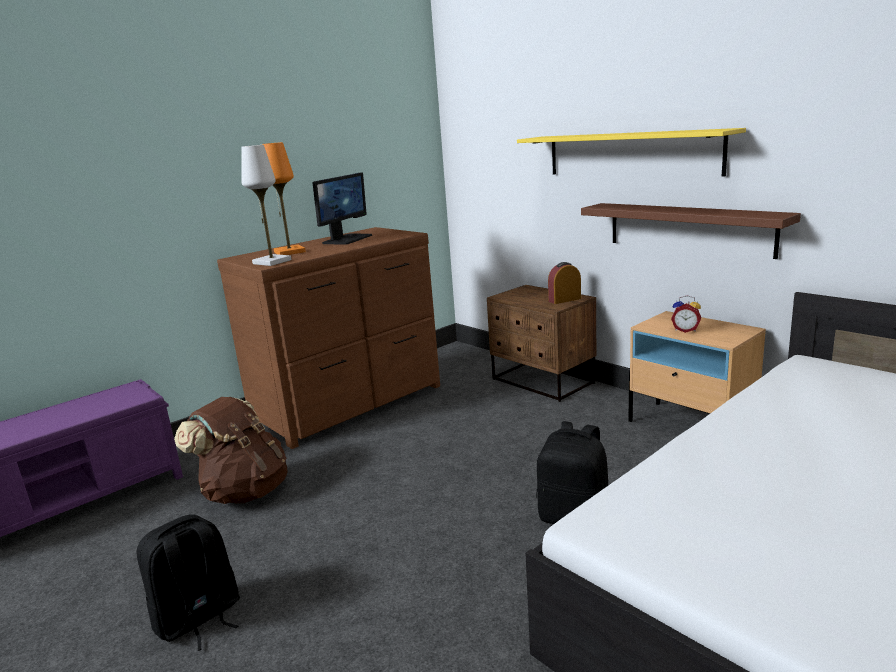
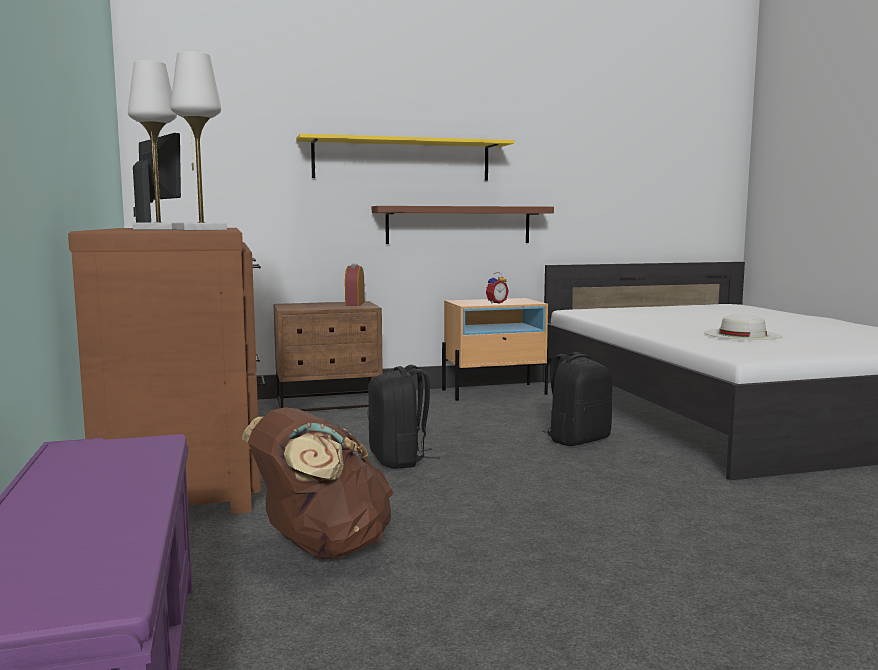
camera: 65 degrees left, 10 degrees down
black backpack [137,515,240,651] -> black backpack moved to [368,365,440,469]
orange table lamp [262,142,306,255] -> white table lamp [128,60,183,230]
none -> white hat [704,314,782,340]

